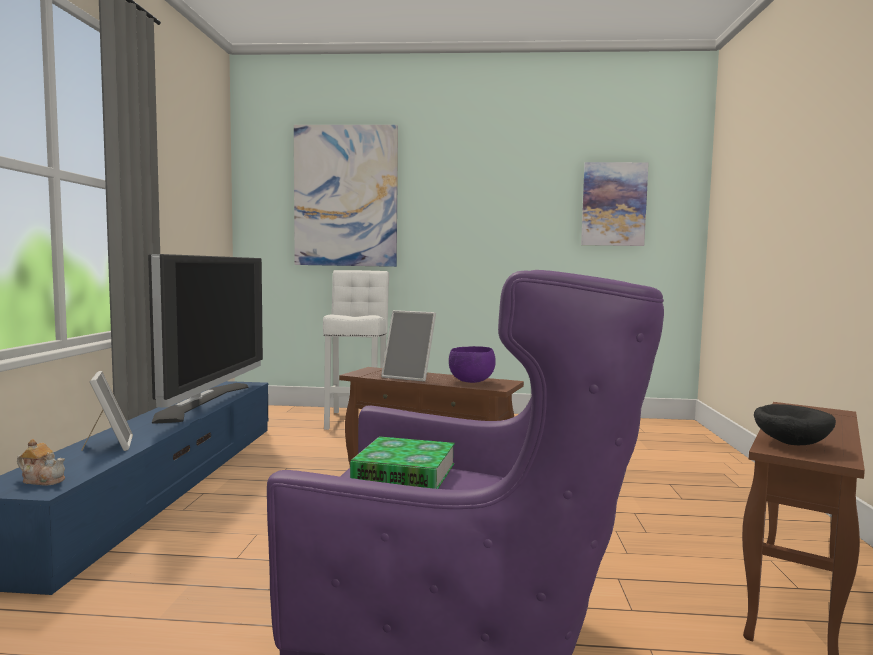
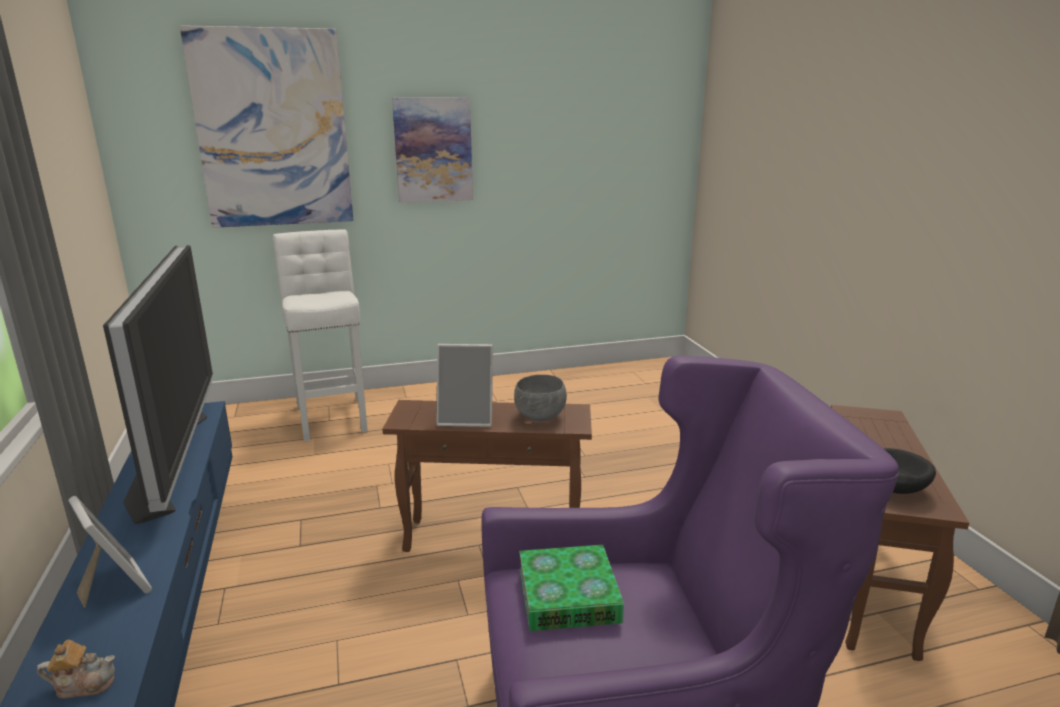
camera: 20 degrees left, 15 degrees up
purple bowl [449,346,496,383] -> grey bowl [514,375,567,421]
picture [581,162,649,246] -> picture moved to [392,97,473,203]

